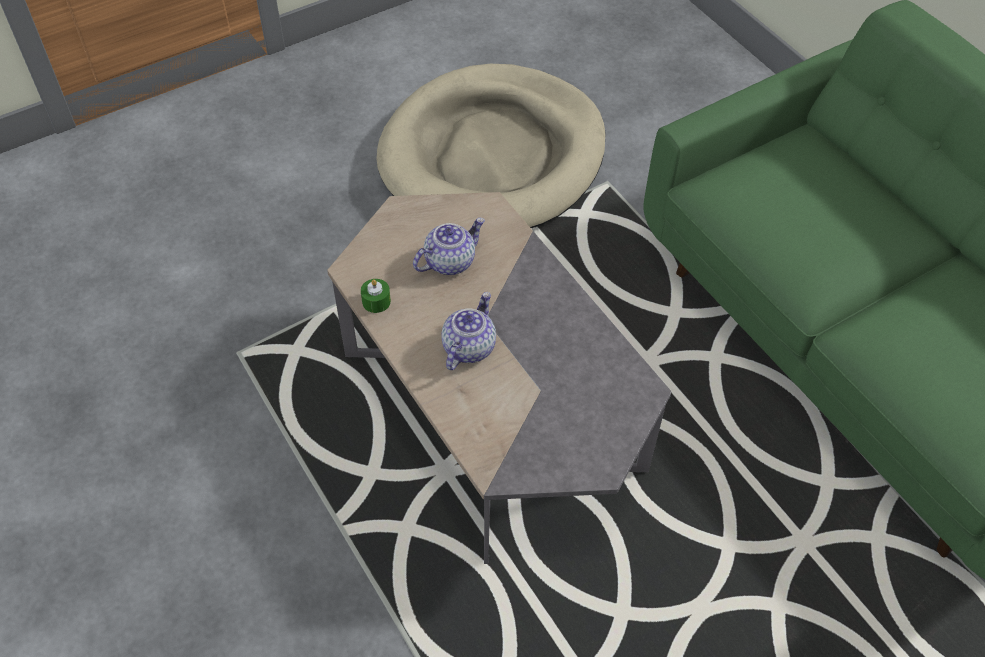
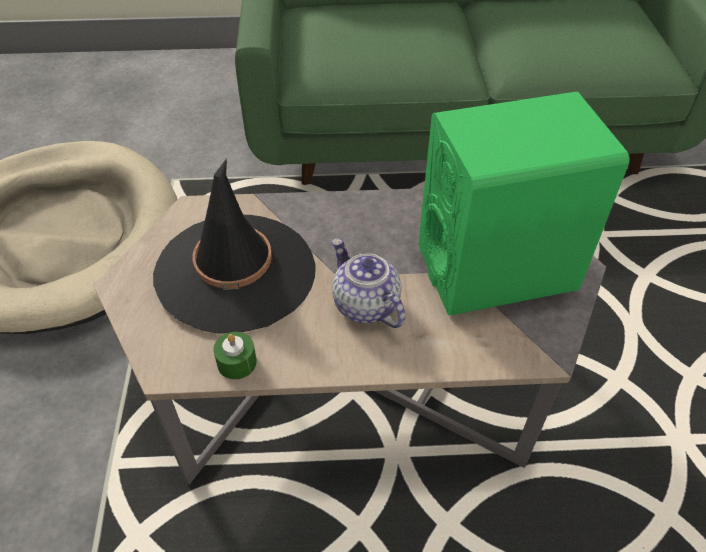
camera: 60 degrees left, 5 degrees down
teapot [413,218,485,275] -> black hat [153,158,316,334]
none -> green speaker [419,92,629,316]

